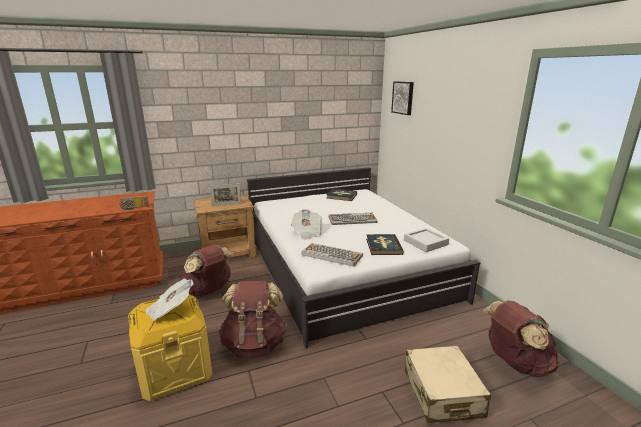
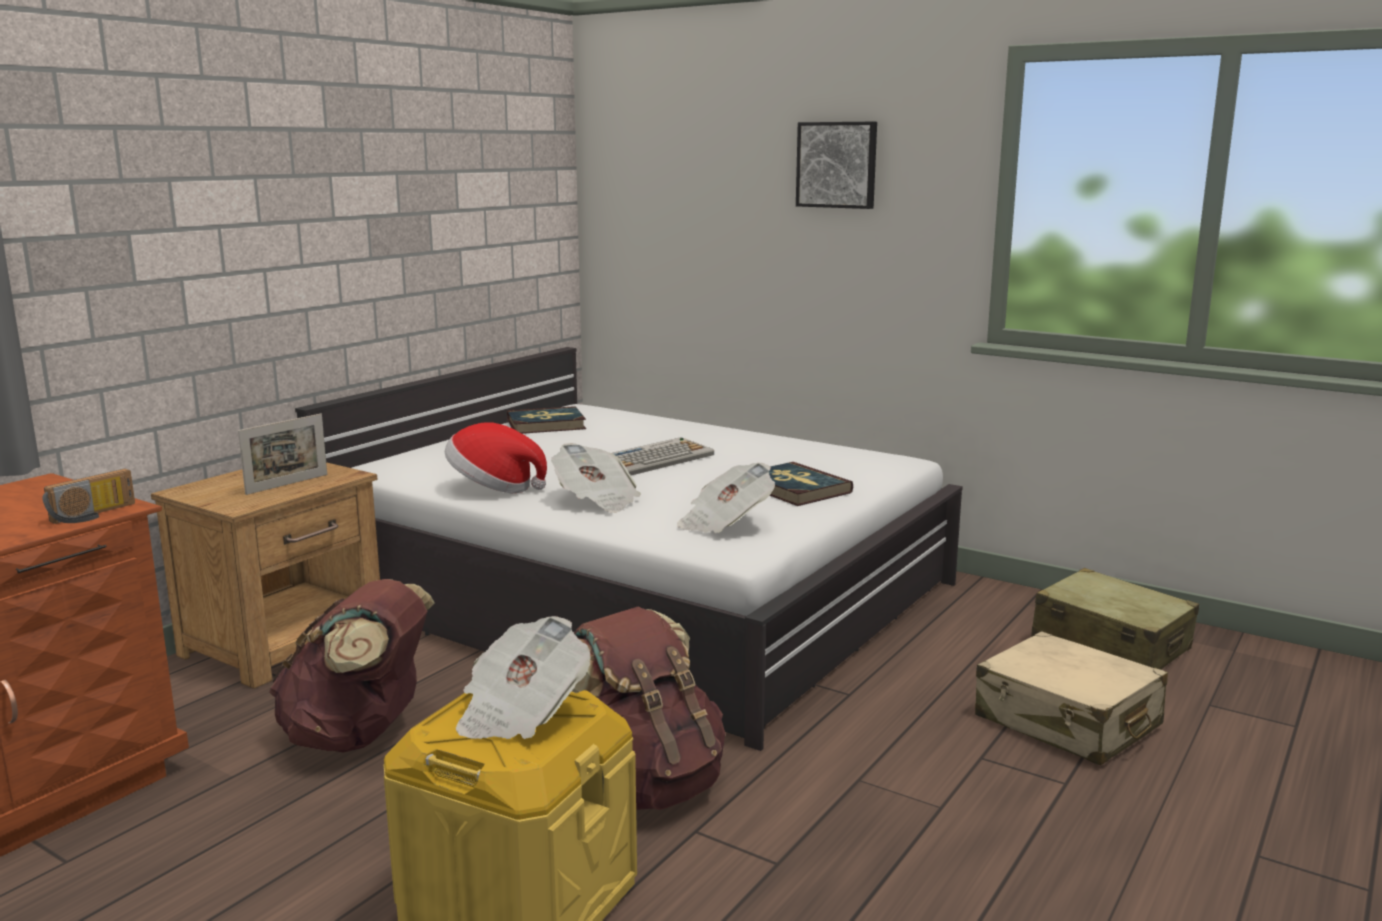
camera: 35 degrees left, 5 degrees down
keyboard [301,243,363,267] -> newspaper [677,463,775,533]
picture [391,81,414,115] -> picture moved to [796,122,877,209]
grey tray [404,228,449,252] -> none
brown backpack [483,300,559,377] -> beige suitcase [1031,568,1199,670]
none -> hat [444,422,547,494]

